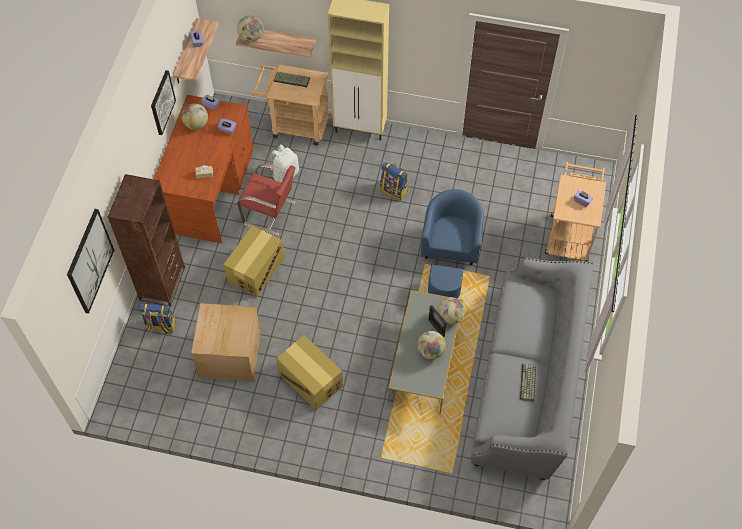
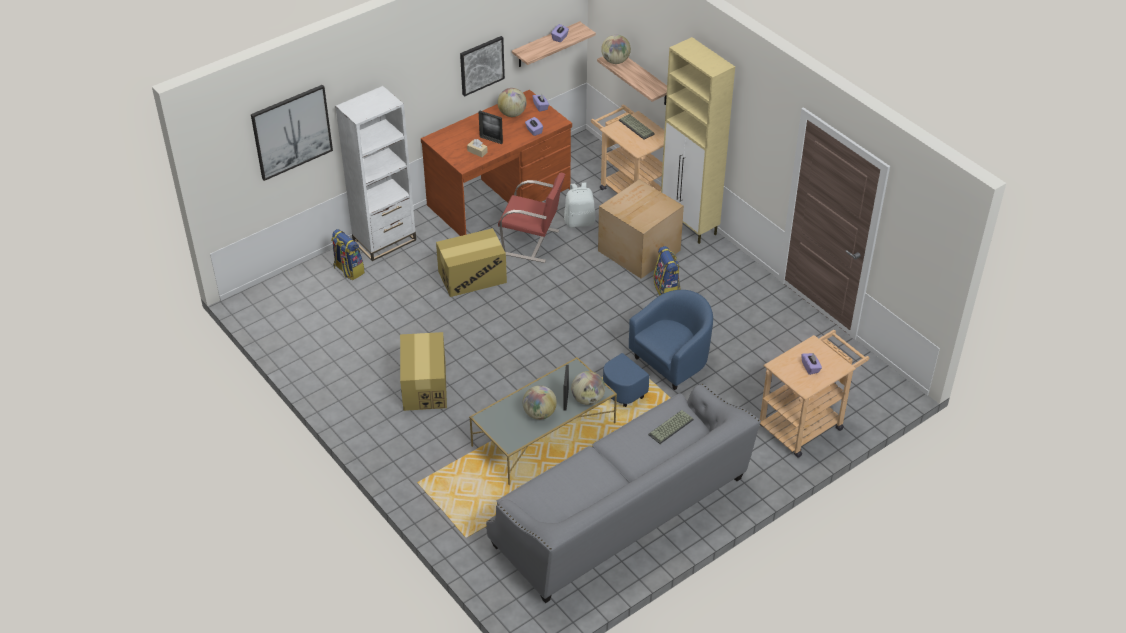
camera: 40 degrees right, 15 degrees down
brown bookcase [108,174,185,307] -> white bookcase [335,86,416,261]
cardboard box [191,303,261,381] -> cardboard box moved to [598,179,684,279]
red chair [237,164,296,236] -> red chair turned 45 degrees counterclockwise [498,172,565,263]
keyboard [520,363,536,402] -> keyboard moved to [648,410,694,444]
none -> picture frame [479,111,503,144]

